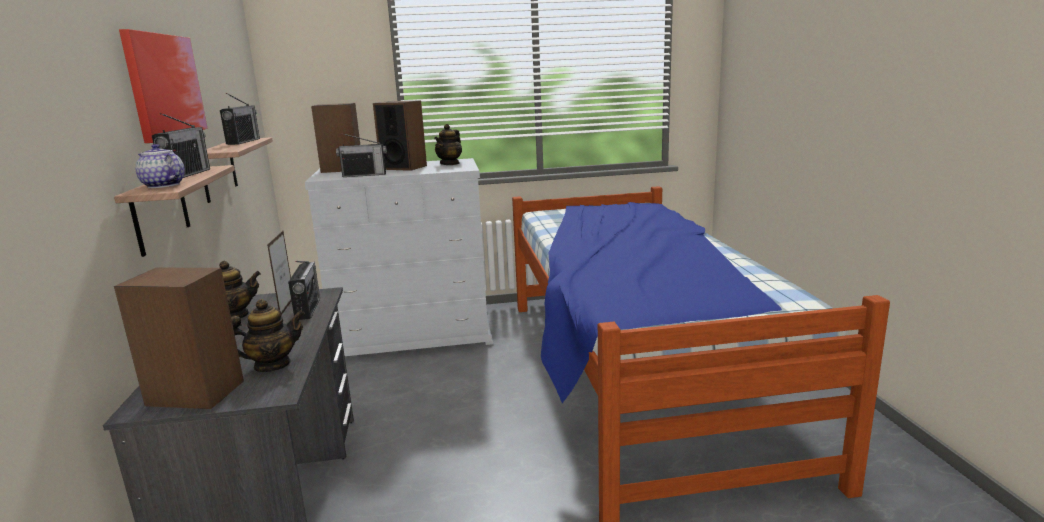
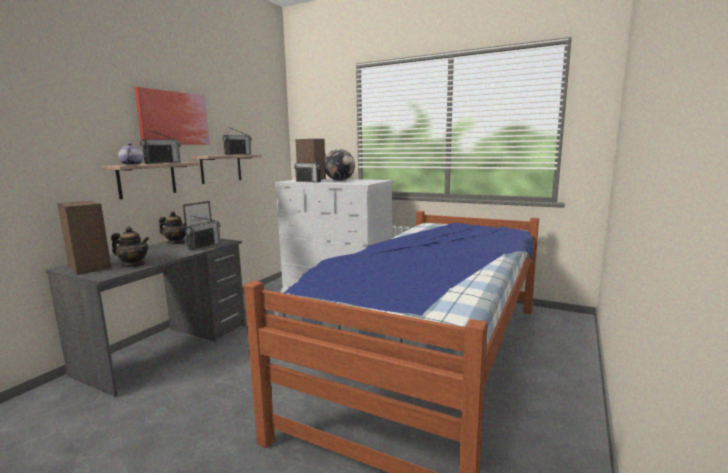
camera: 35 degrees right, 5 degrees down
speaker [373,100,427,171] -> globe [324,149,355,181]
teapot [434,124,462,165] -> none

